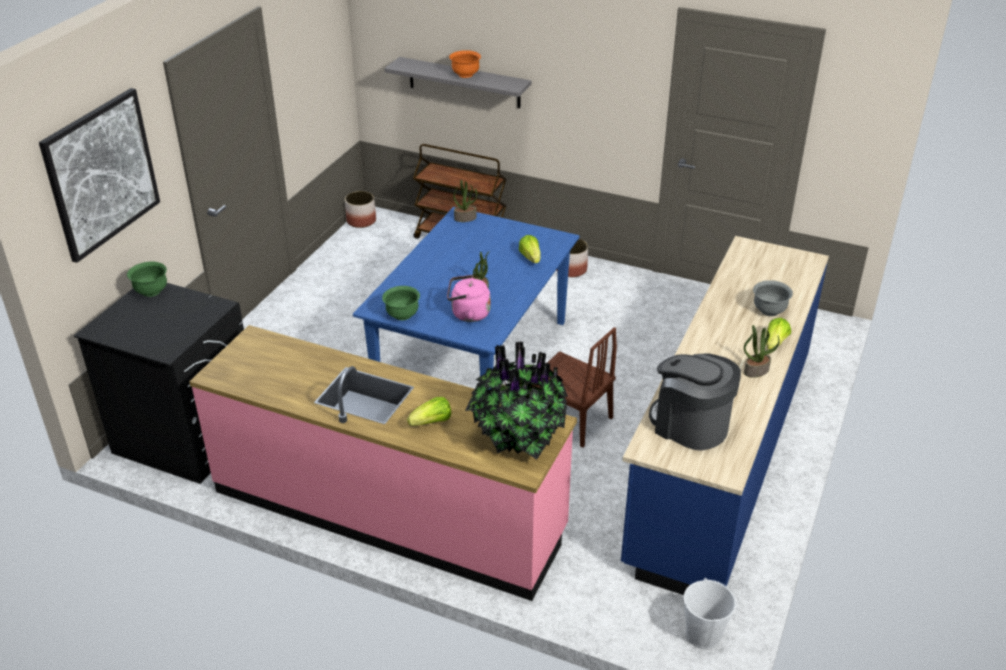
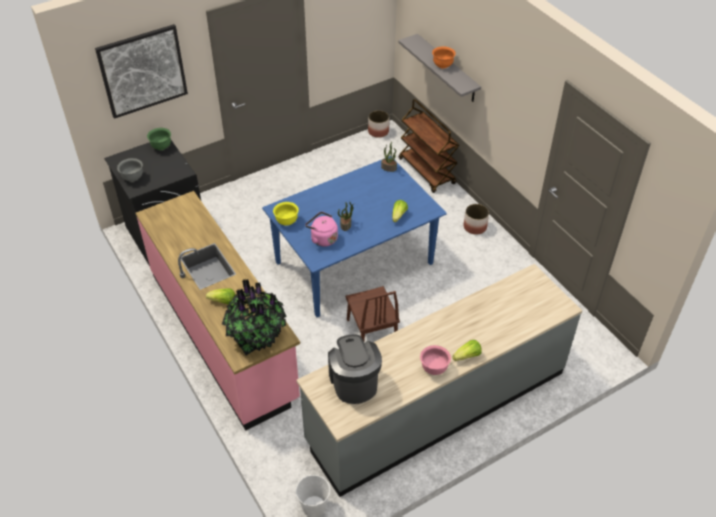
camera: 35 degrees right, 10 degrees up
green bowl [382,286,420,320] -> yellow bowl [273,202,299,226]
blue counter [621,236,829,595] -> grey counter [297,264,582,497]
potted plant [744,325,780,378] -> pink bowl [420,345,451,375]
grey bowl [753,280,793,316] -> grey bowl moved to [117,158,143,182]

